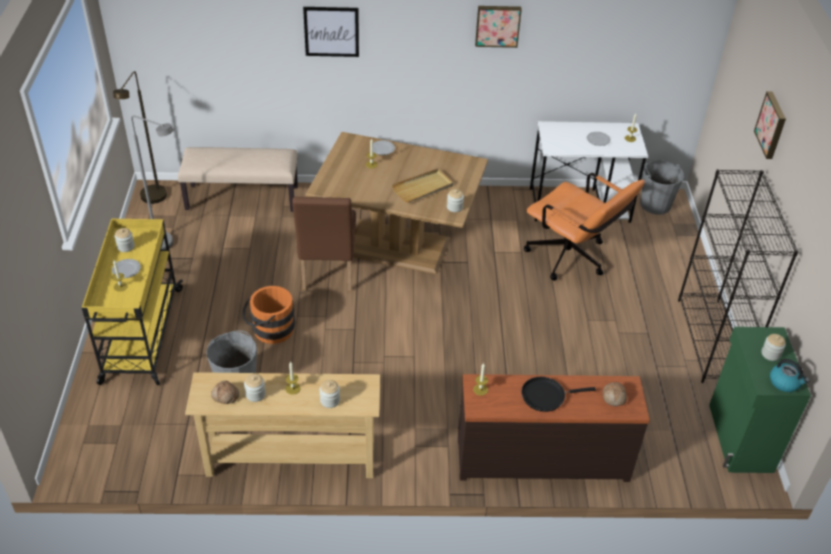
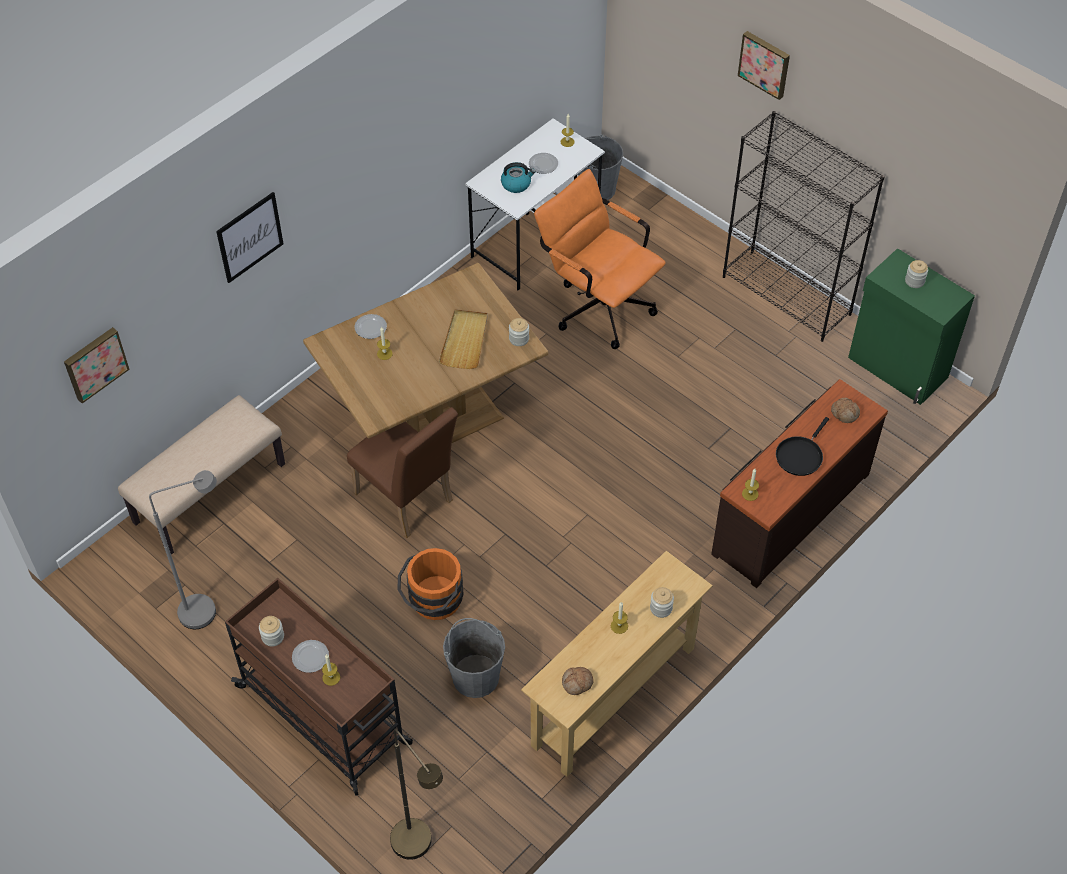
camera: 45 degrees left, 10 degrees up
yellow cart [82,219,183,385] -> brown cart [225,578,413,796]
brown floor lamp [113,71,167,204] -> brown floor lamp moved to [390,729,443,860]
jar [244,374,266,402] -> none
picture [475,6,522,48] -> picture moved to [64,327,130,404]
orange office chair [524,173,645,281] -> orange office chair turned 135 degrees counterclockwise [534,169,666,349]
kettle [770,359,809,392] -> kettle moved to [501,162,536,193]

